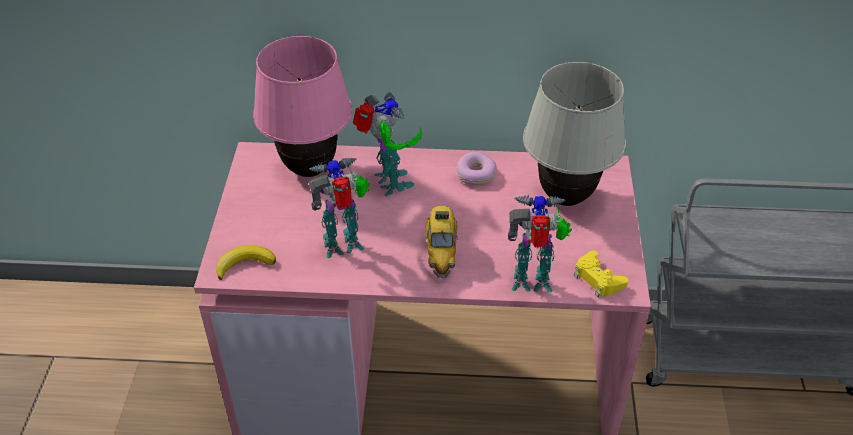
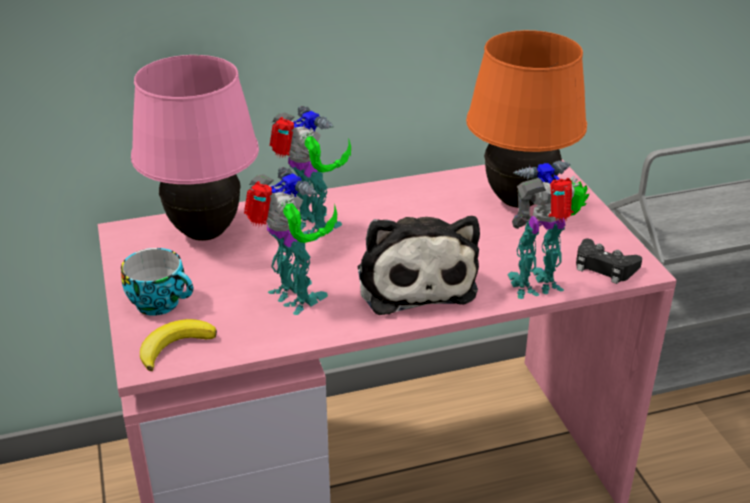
camera: 20 degrees left, 10 degrees down
toy robot [308,157,370,258] -> toy robot turned 90 degrees clockwise [244,167,337,315]
toy car [426,206,458,278] -> plush toy [357,216,480,315]
donut [457,152,497,185] -> none
white table lamp [523,62,626,206] -> orange table lamp [466,30,587,208]
yellow game controller [574,250,628,298] -> black game controller [576,239,642,284]
none -> cup [121,248,193,316]

